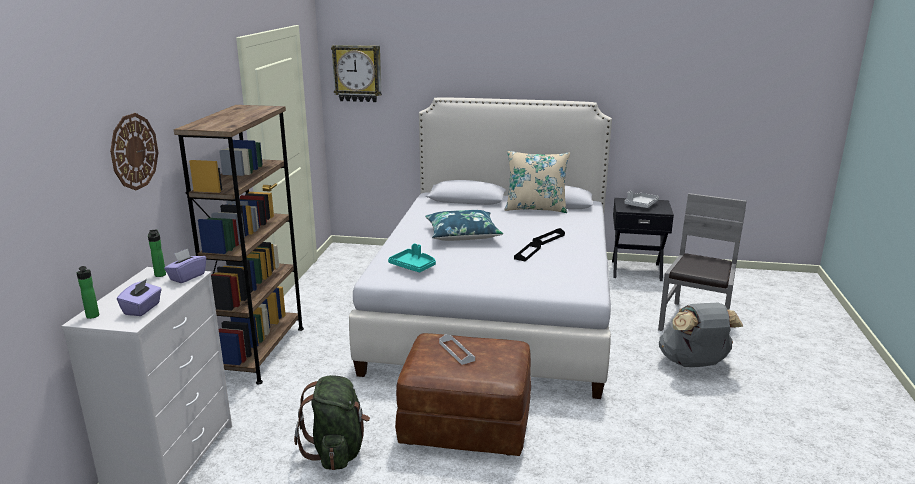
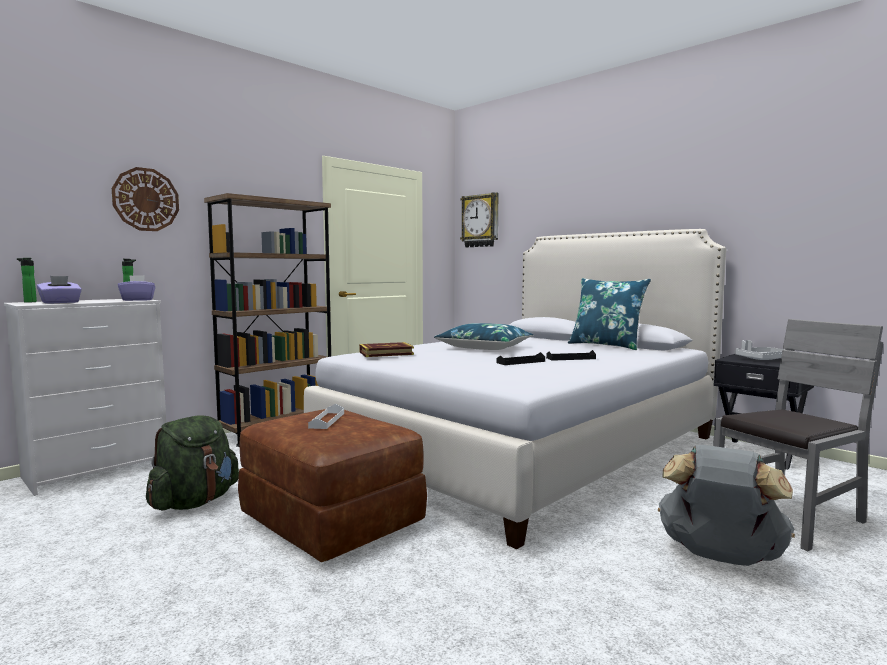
camera: 35 degrees right, 15 degrees down
turquoise tray [388,243,436,272] -> book [359,342,414,357]
beige pillow [504,151,570,213] -> blue pillow [568,278,651,350]

